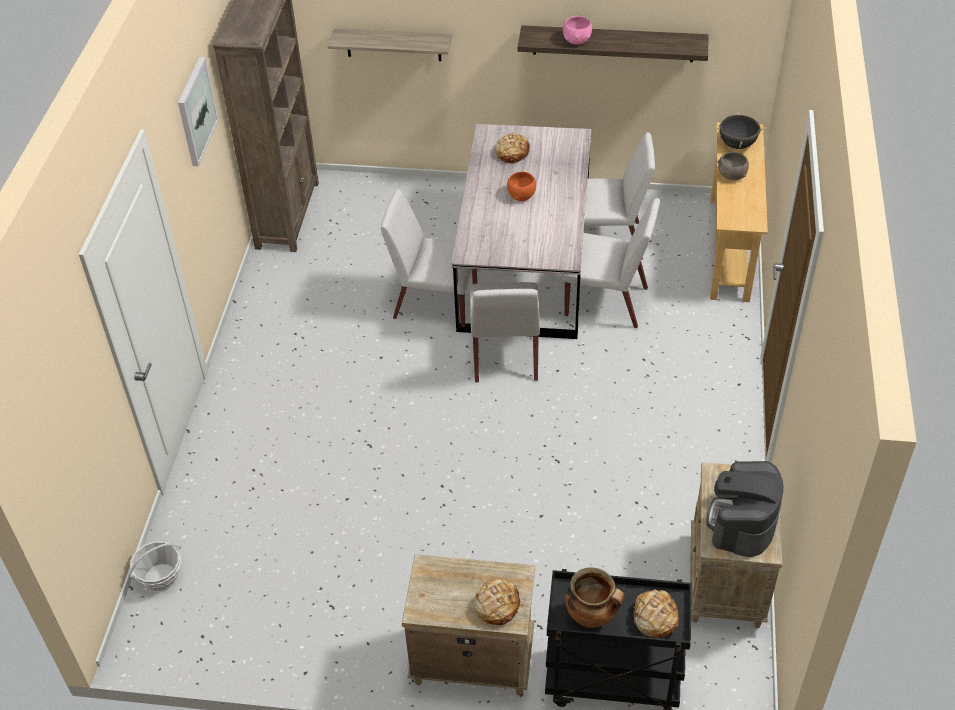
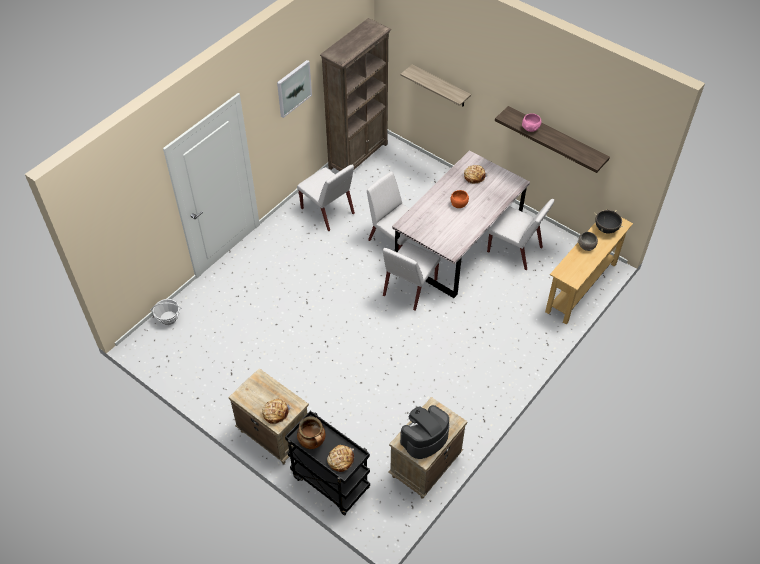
camera: 30 degrees right, 5 degrees up
white chair [563,198,660,328] -> white chair moved to [297,164,355,231]

